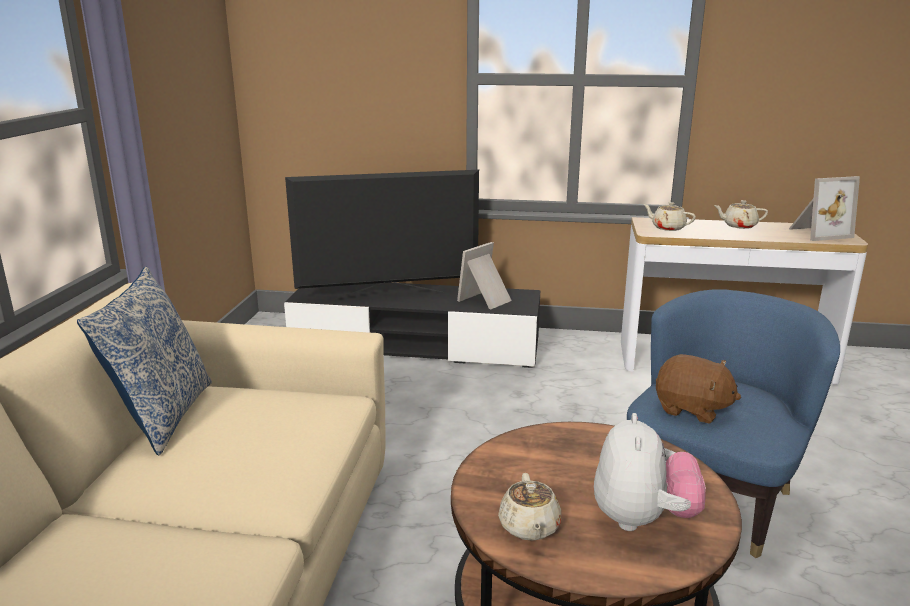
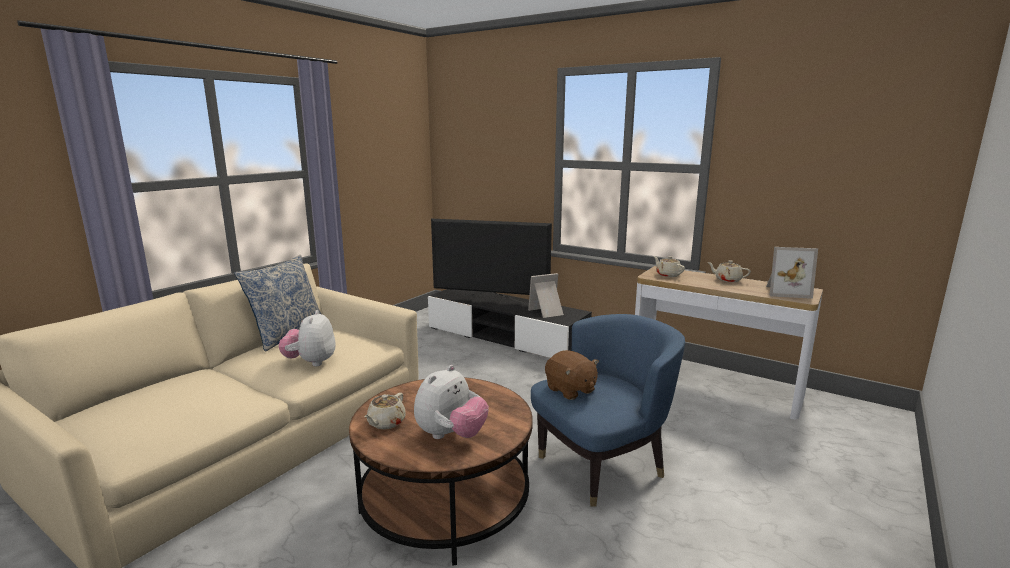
camera: 25 degrees right, 5 degrees down
none -> plush toy [279,310,336,367]

